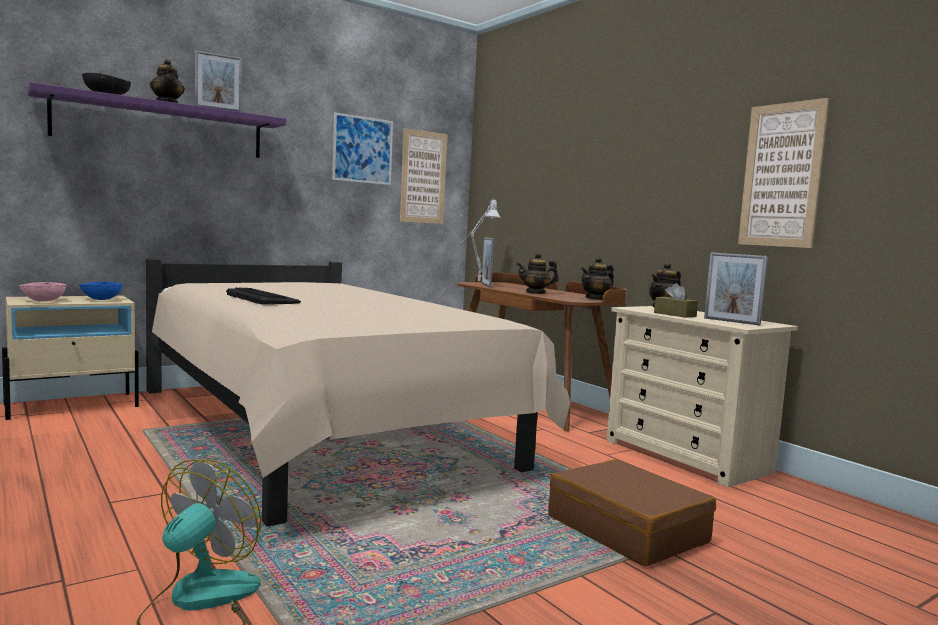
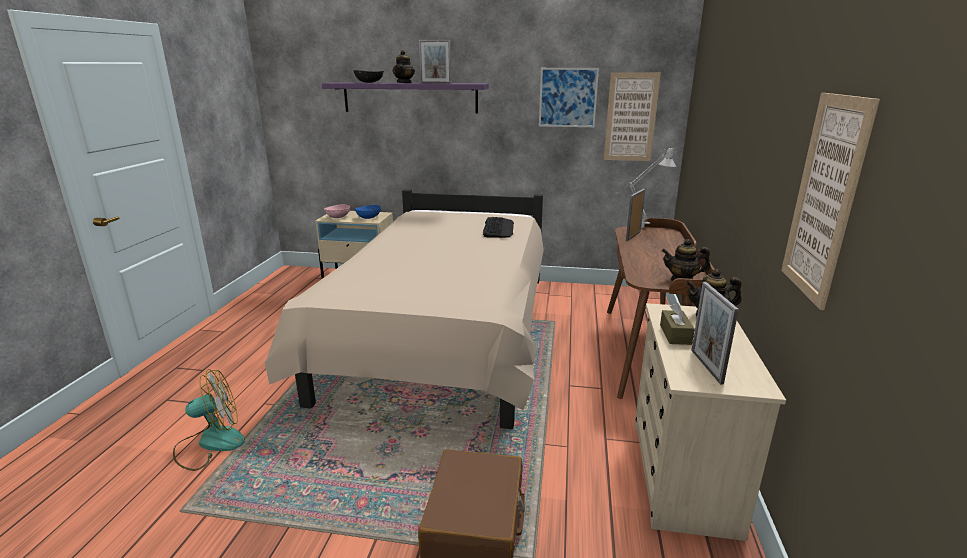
camera: 45 degrees right, 15 degrees up
keyboard [226,287,301,305] -> keyboard moved to [483,217,514,238]
teapot [516,253,559,294] -> none

